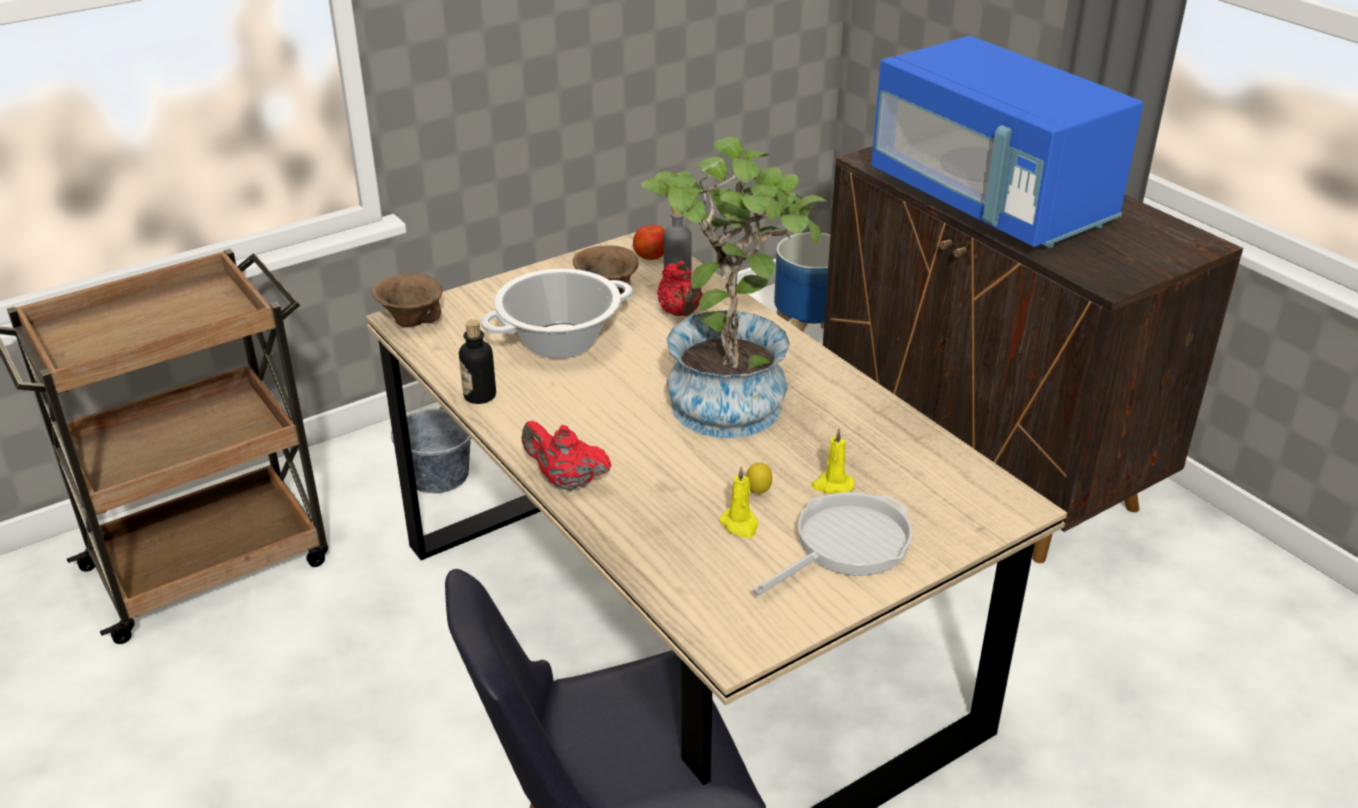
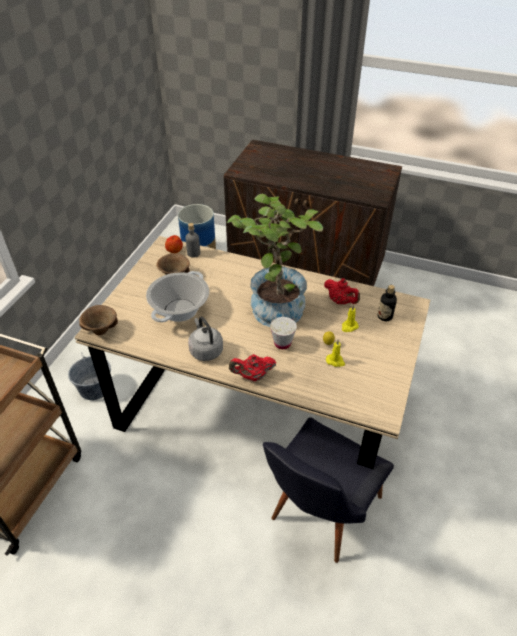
camera: 35 degrees left, 10 degrees up
bottle [459,320,496,404] -> bottle moved to [378,285,397,321]
red teapot [657,261,703,316] -> red teapot moved to [324,278,360,304]
frying pan [753,492,912,596] -> none
blue microwave [871,36,1143,247] -> none
none -> grey kettle [188,317,223,361]
none -> white cup [270,317,297,349]

